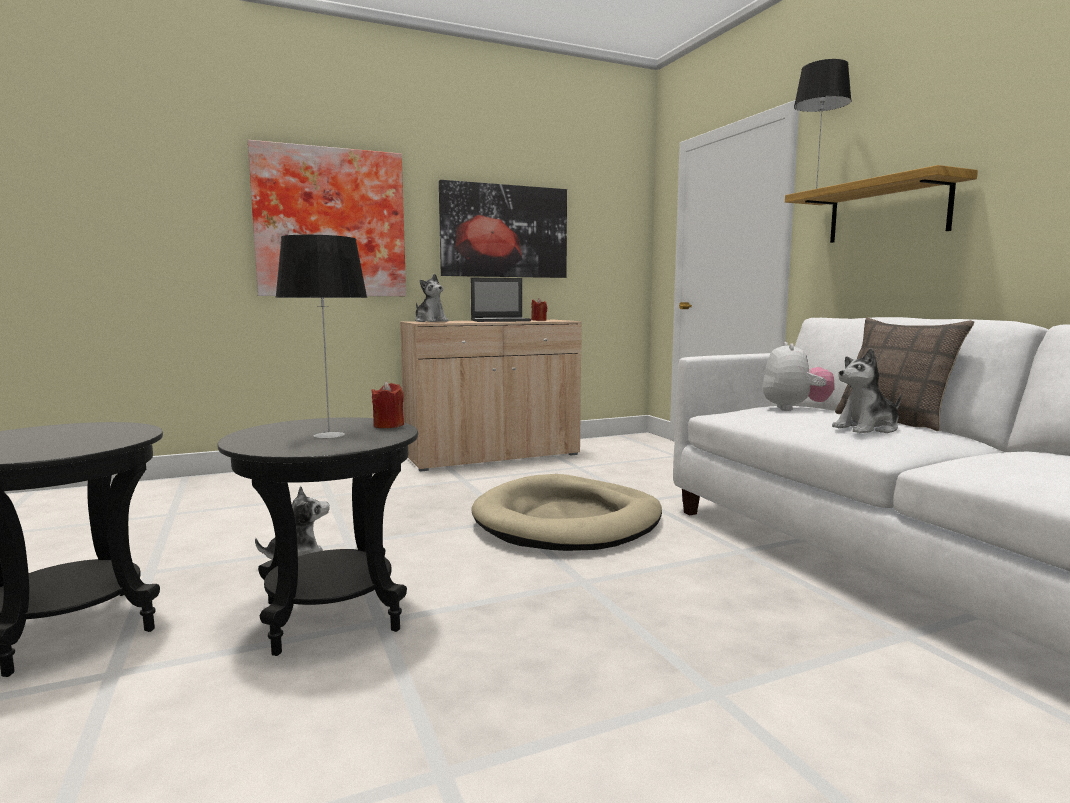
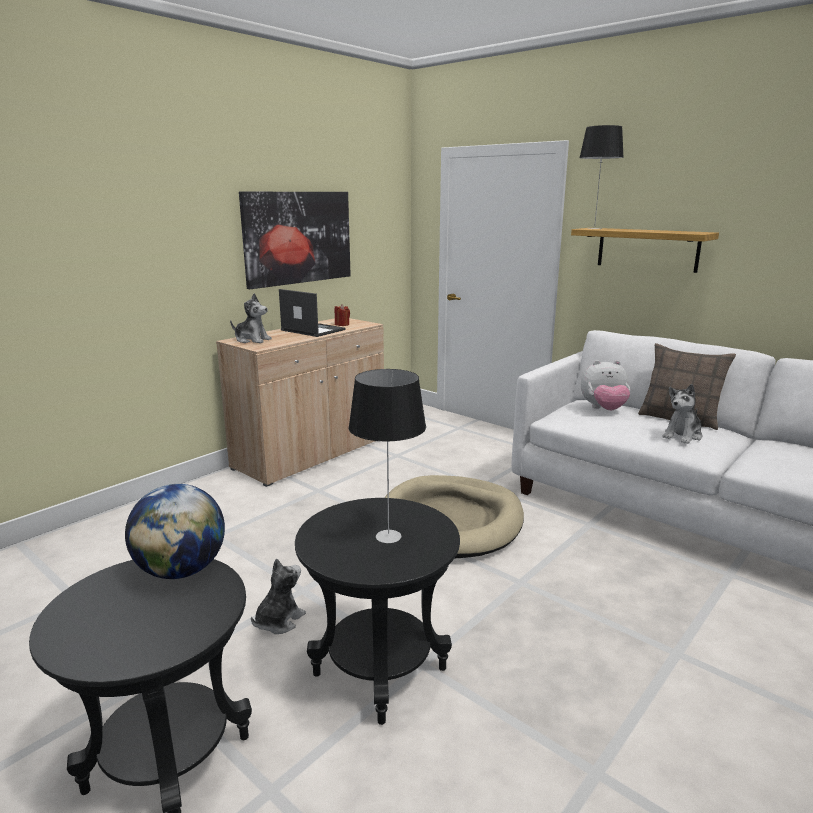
camera: 25 degrees left, 10 degrees up
picture [248,140,406,296] -> none
red candle [371,382,404,428] -> none
laptop [471,278,531,322] -> laptop turned 105 degrees counterclockwise [279,289,345,337]
plush toy [763,342,835,411] -> plush toy turned 105 degrees clockwise [581,360,630,410]
none -> globe [125,484,225,579]

